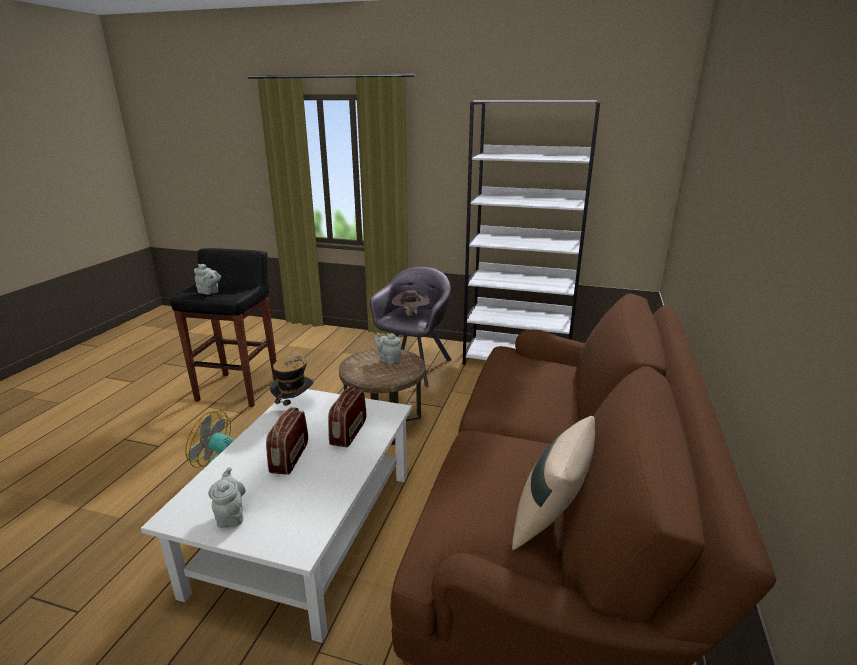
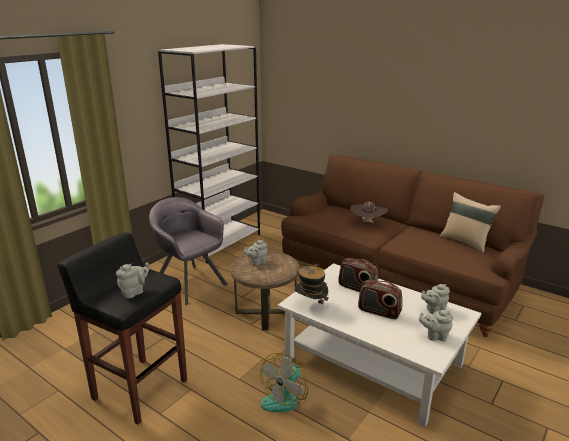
camera: 70 degrees left, 0 degrees up
brown hat [392,290,430,316] -> brown hat moved to [351,202,388,223]
none -> grey teapot [421,284,450,314]

